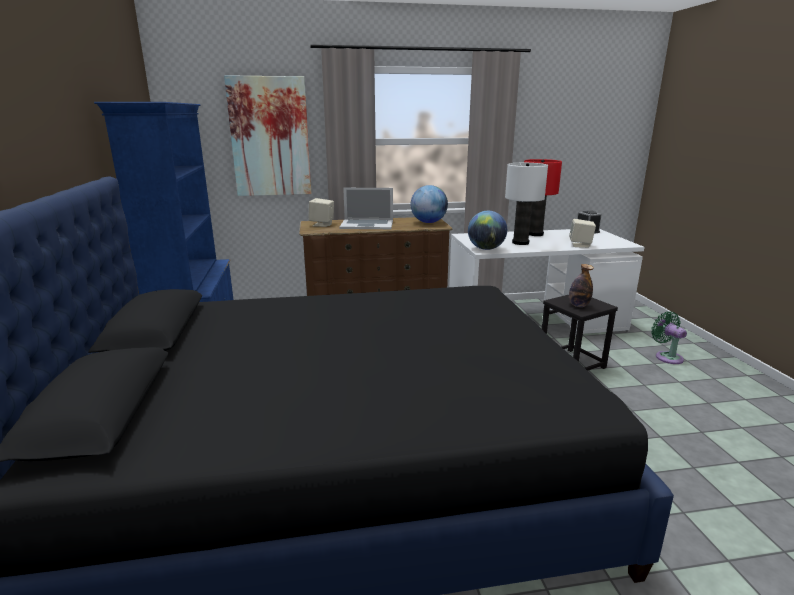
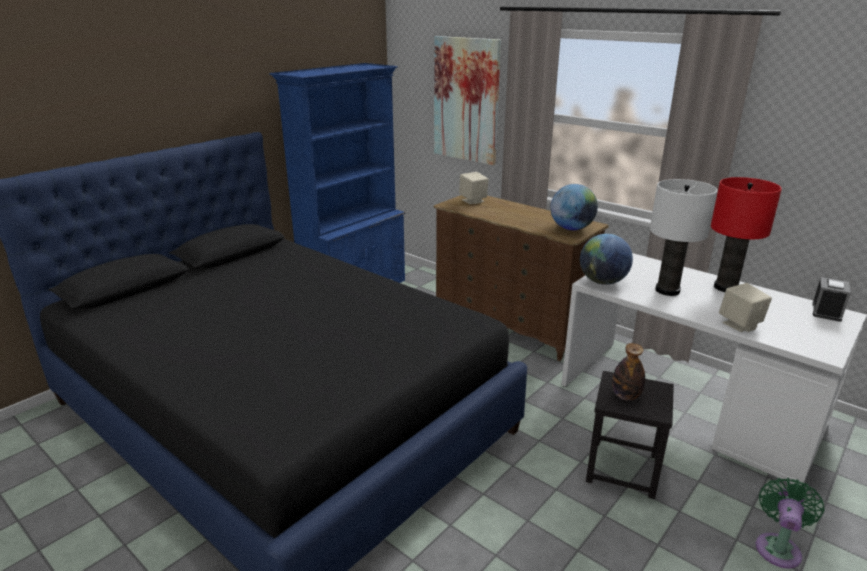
camera: 50 degrees right, 5 degrees up
laptop [339,188,393,229] -> none

